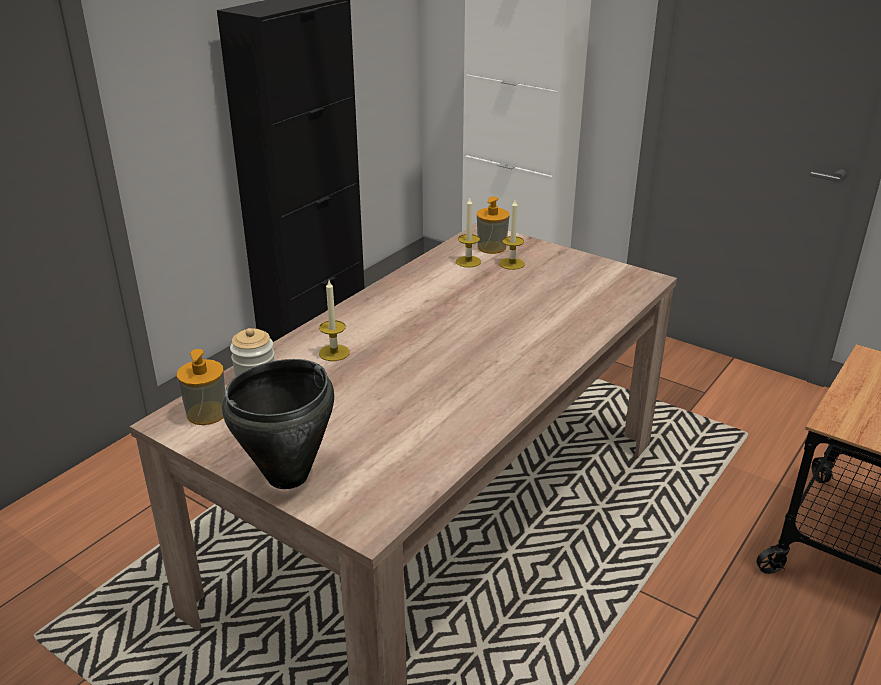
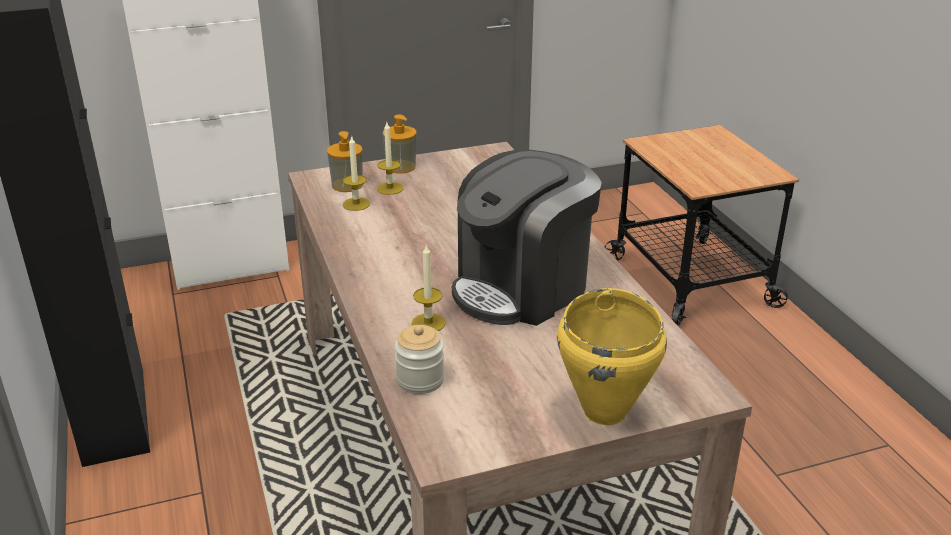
camera: 55 degrees left, 0 degrees up
soap dispenser [177,349,225,425] -> soap dispenser moved to [383,115,416,173]
black cooking pot [222,359,334,489] -> yellow cooking pot [557,288,667,425]
none -> coffee machine [452,149,602,326]

